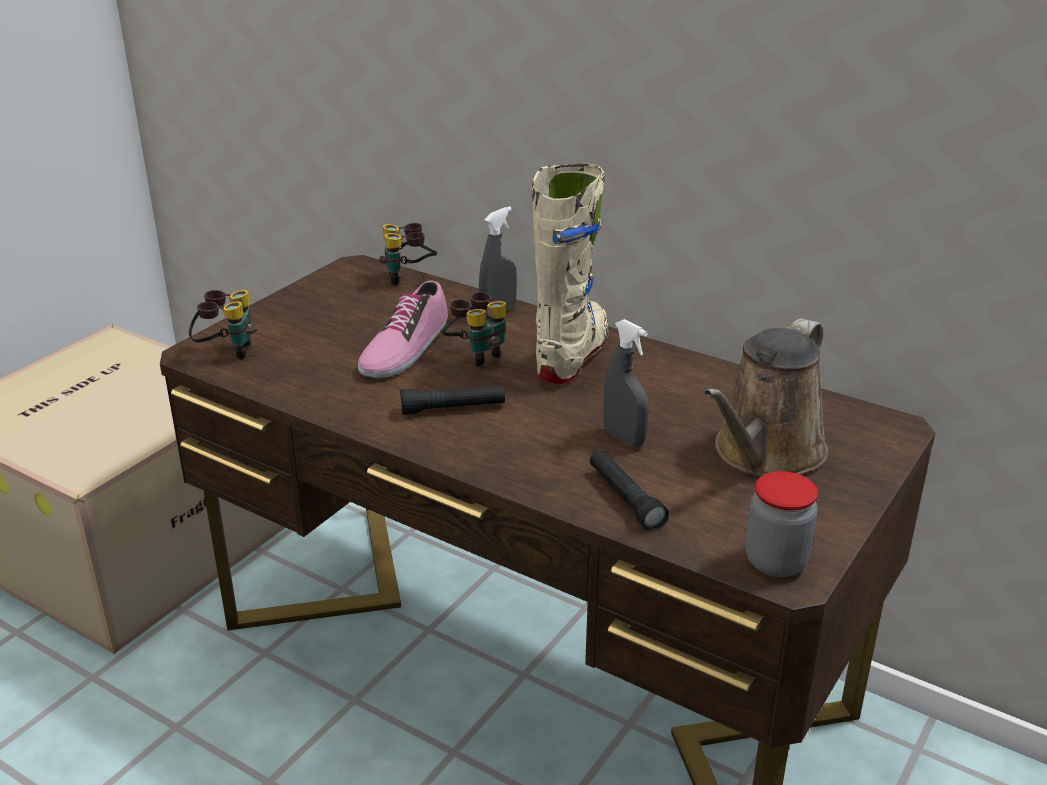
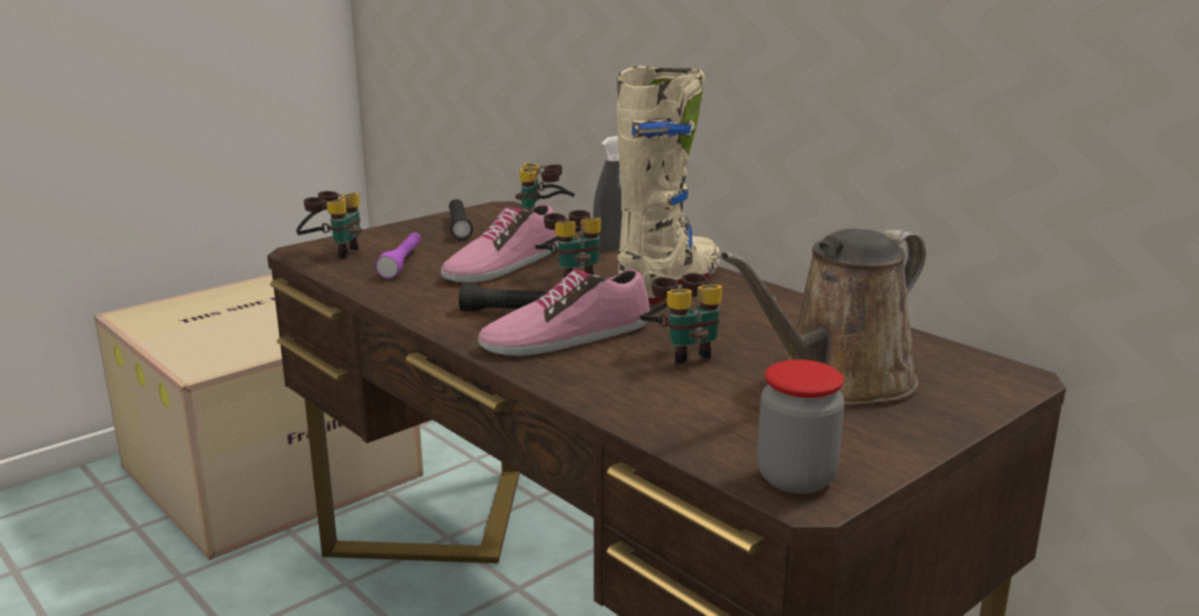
camera: 15 degrees right, 10 degrees down
black flashlight [590,450,669,531] -> black flashlight moved to [449,199,473,240]
grey spray bottle [603,319,649,447] -> binoculars [640,273,722,365]
none -> purple flashlight [375,232,421,279]
none -> shoe [478,269,650,356]

